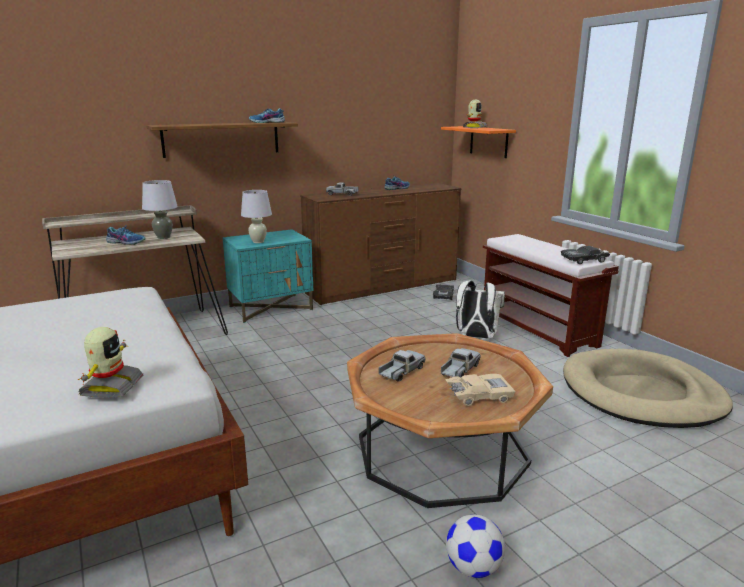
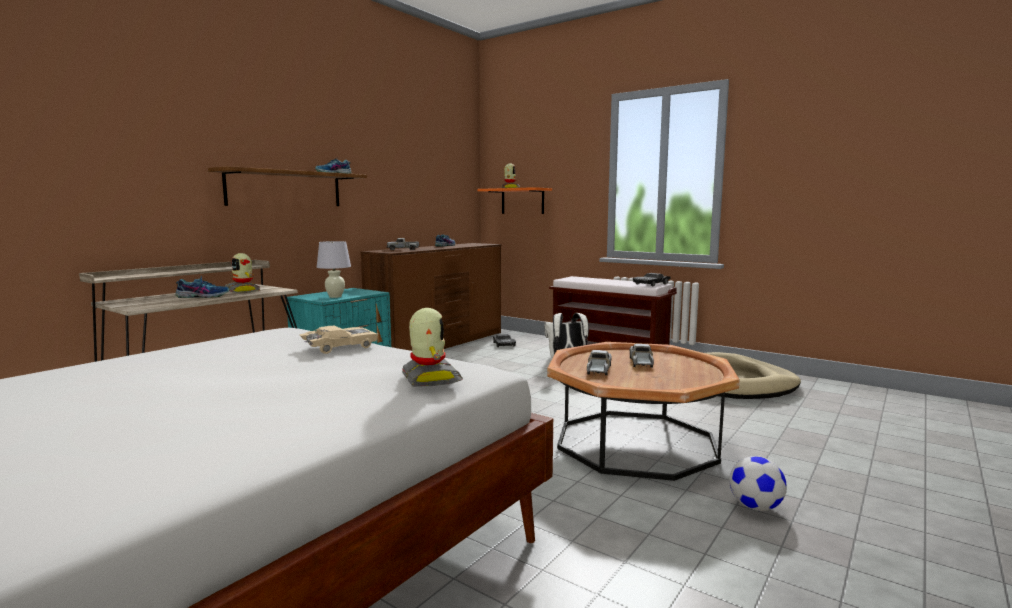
camera: 25 degrees left, 10 degrees down
grey table lamp [142,180,178,239] -> toy robot [224,253,260,293]
beige toy car [445,374,516,406] -> beige toy car moved to [300,326,378,354]

